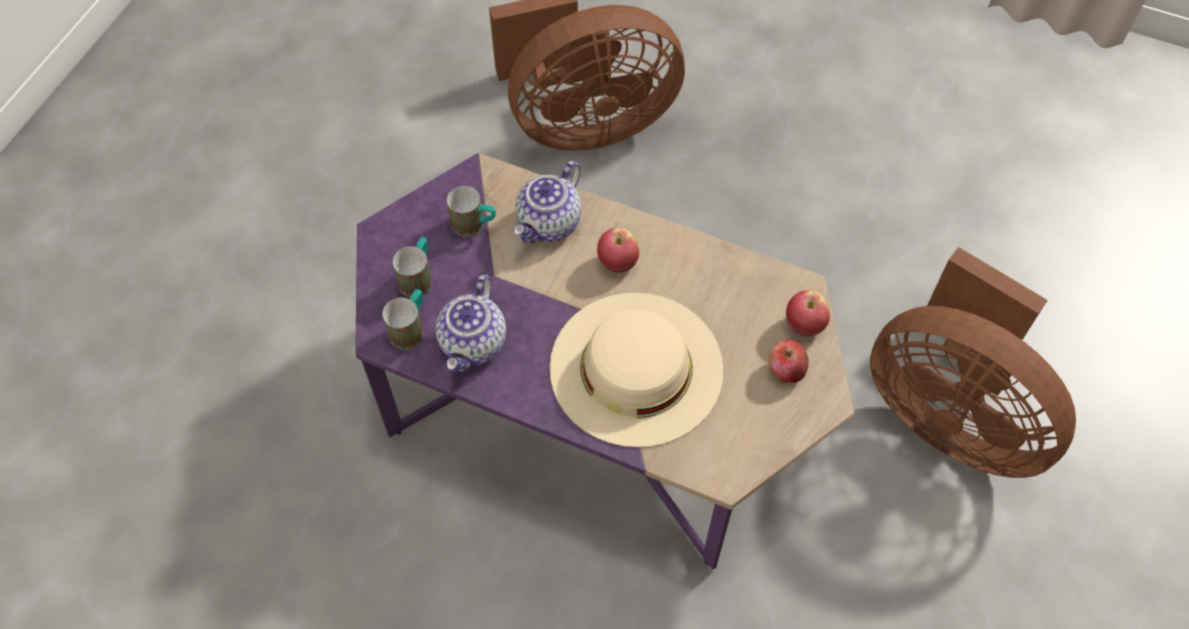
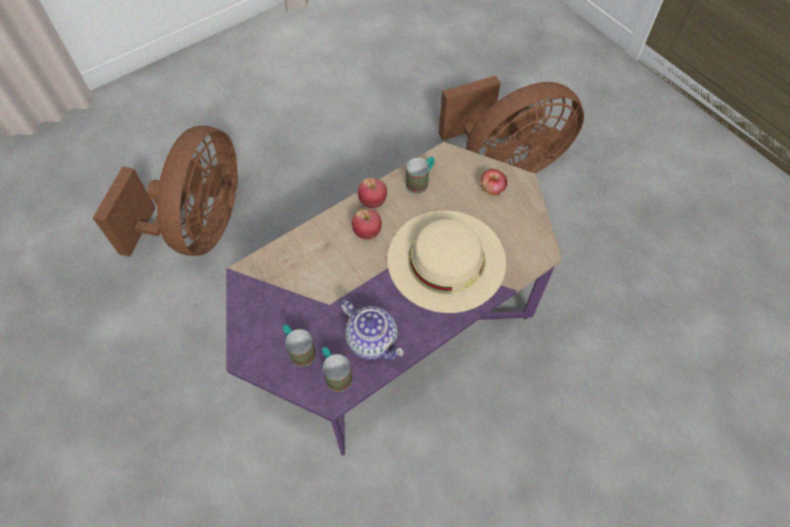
camera: 60 degrees left, 0 degrees up
mug [447,186,496,237] -> mug moved to [406,157,435,194]
teapot [514,161,581,243] -> none
apple [786,290,830,336] -> apple moved to [358,178,387,208]

